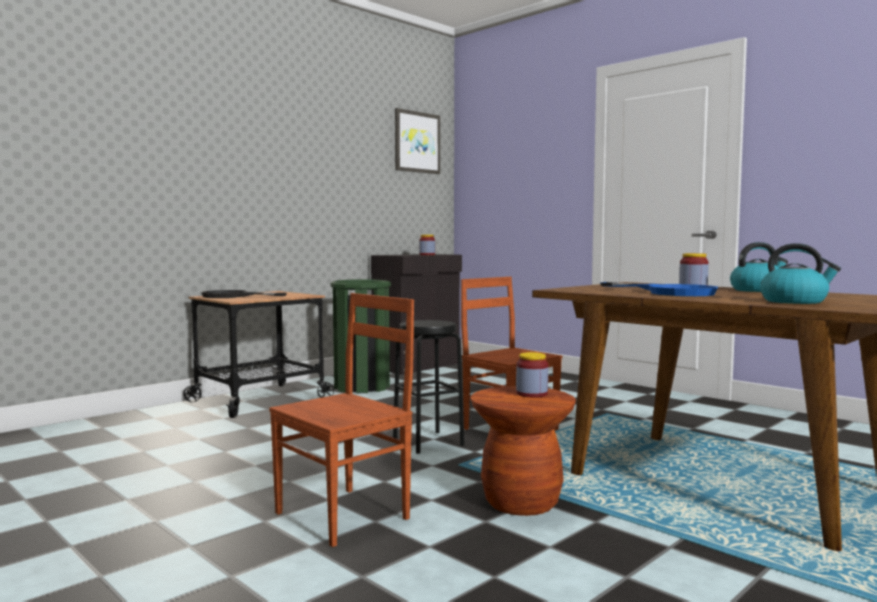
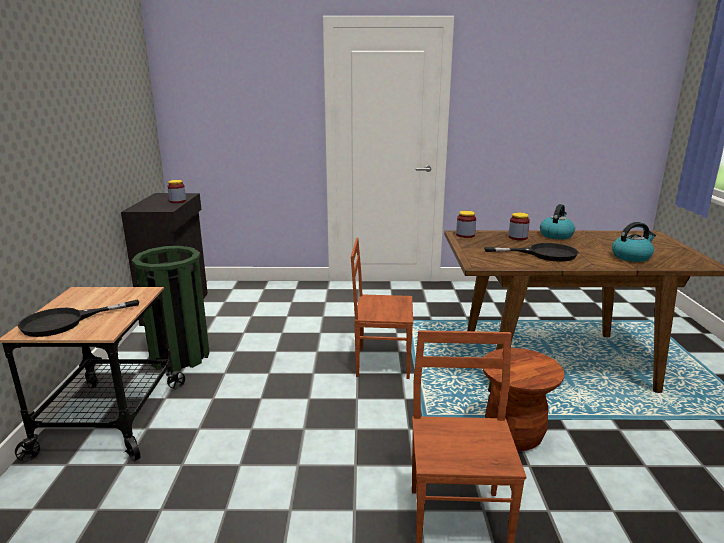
camera: 45 degrees left, 15 degrees up
black stool [393,320,465,454] -> none
picture [395,108,440,174] -> none
jar [516,352,548,398] -> jar moved to [456,211,476,238]
blue frying pan [600,282,718,296] -> black frying pan [484,243,579,262]

